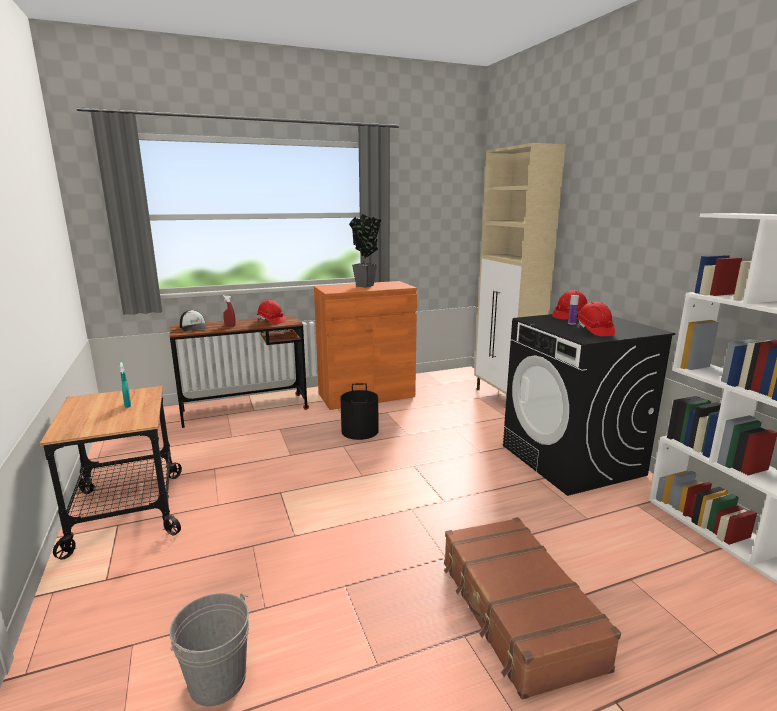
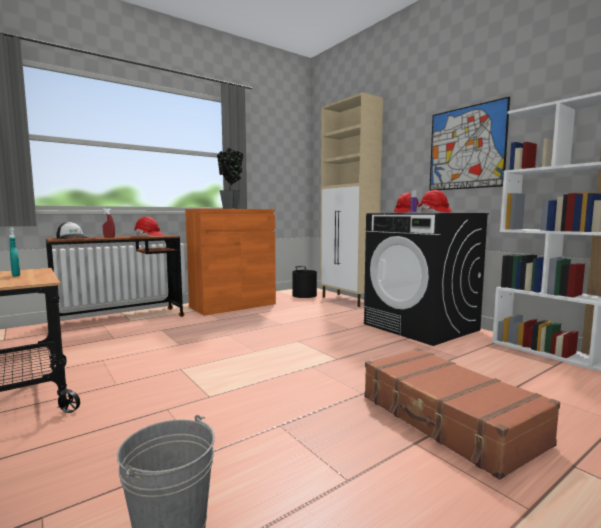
camera: 15 degrees left, 10 degrees down
black bucket [340,383,378,440] -> black bucket moved to [292,266,317,298]
none -> picture [429,97,510,191]

